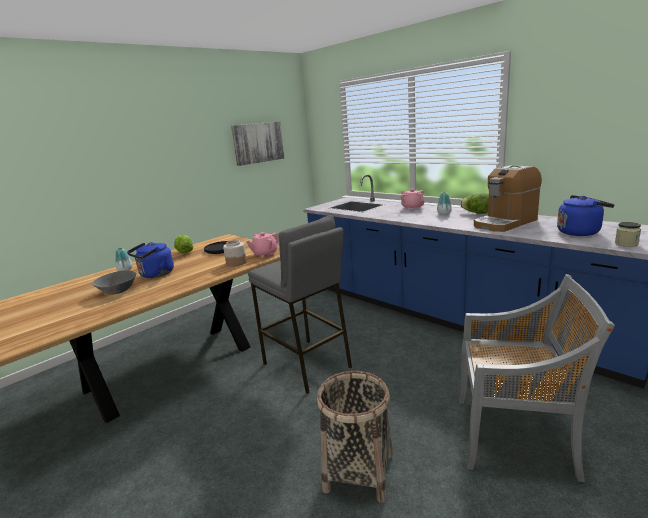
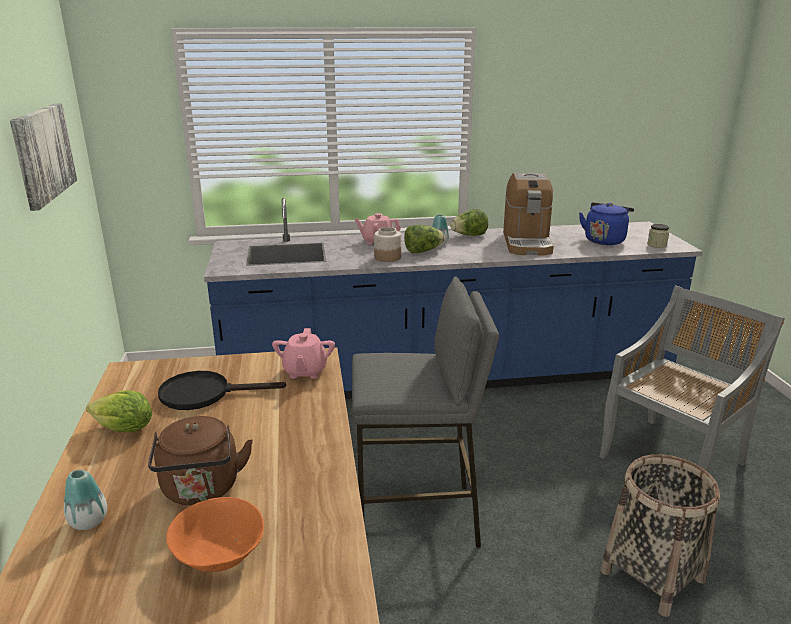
camera: 55 degrees left, 5 degrees up
grey bowl [92,270,136,295] -> orange bowl [166,497,264,572]
blue kettle [127,242,174,278] -> brown kettle [148,416,253,505]
jar [223,240,247,267] -> jar moved to [374,227,401,262]
none -> lettuce [404,225,445,253]

